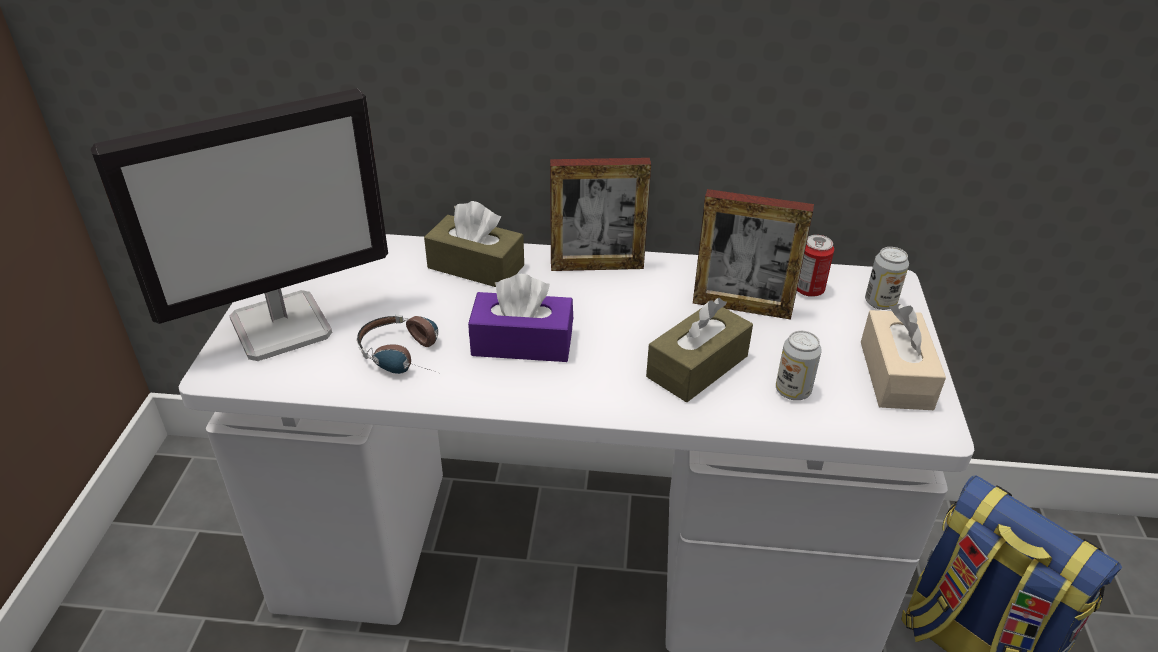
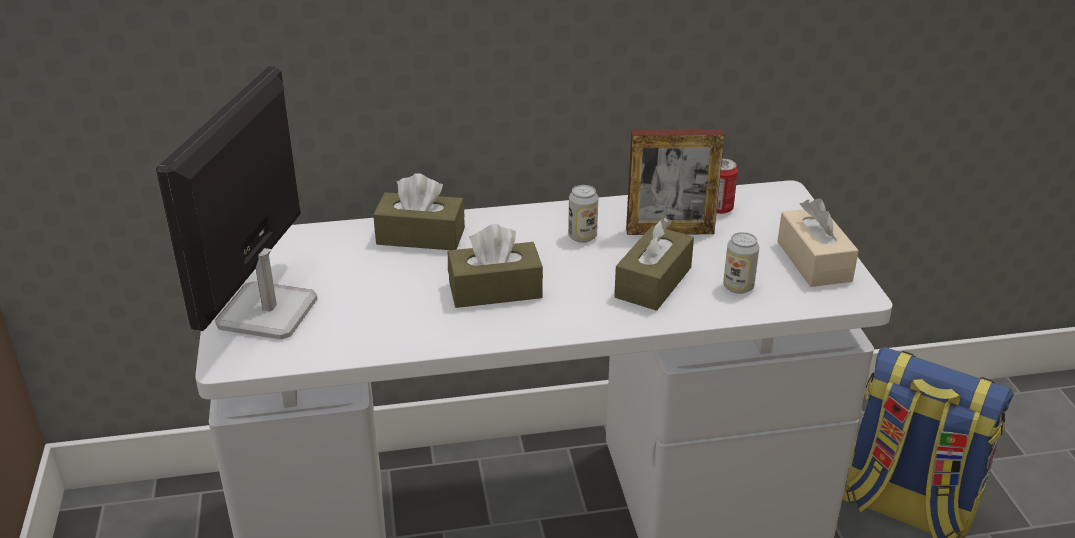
camera: 15 degrees left, 5 degrees down
monitor [91,88,388,361] -> monitor turned 150 degrees clockwise [156,66,317,340]
headphones [357,314,441,374] -> none
purple tissue box [468,274,573,362] -> brown tissue box [448,224,543,308]
picture frame [550,158,651,271] -> none
can [865,247,909,310] -> can moved to [568,185,598,243]

